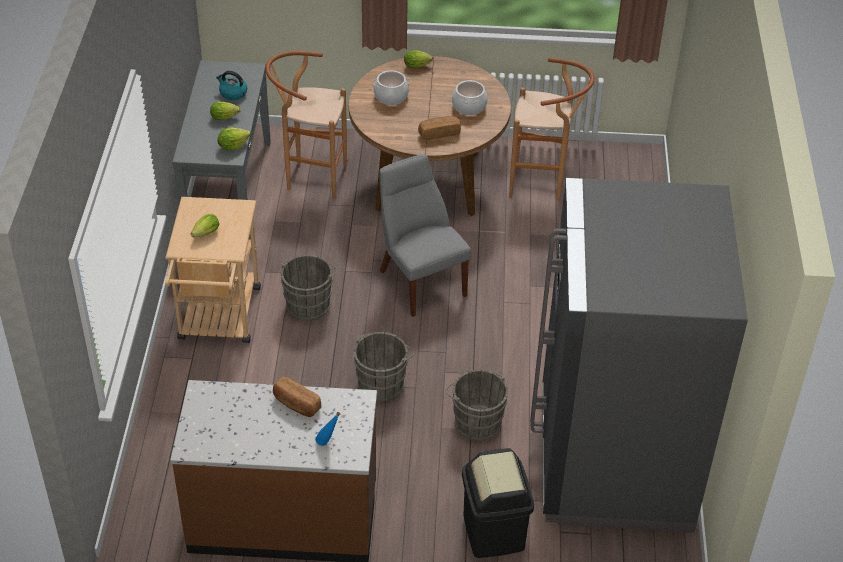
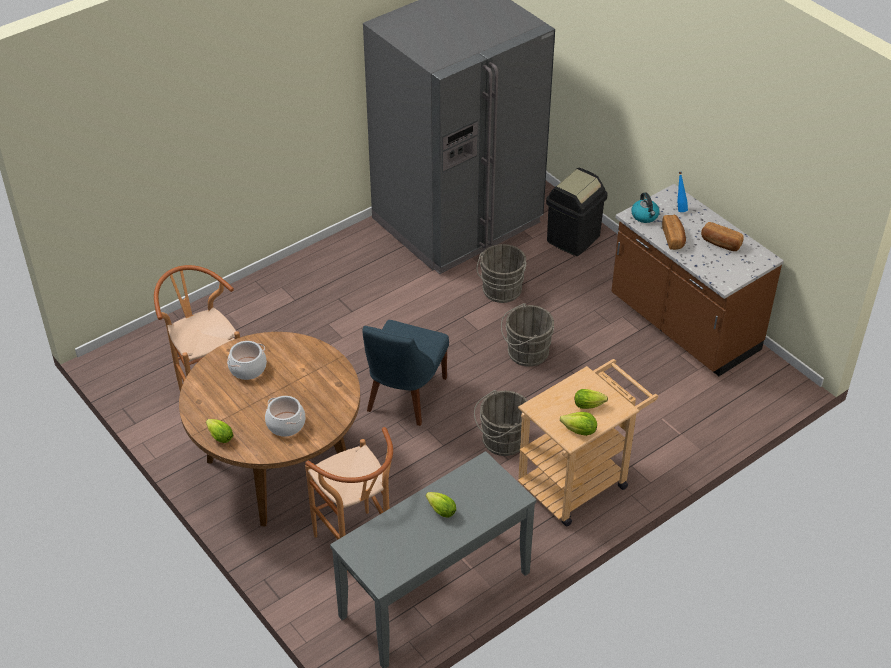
camera: 130 degrees left, 0 degrees up
kettle [216,71,247,100] -> kettle moved to [631,192,660,223]
lettuce [218,127,251,151] -> lettuce moved to [560,412,597,436]
grey chair [379,154,471,317] -> blue chair [363,320,449,426]
bread [418,116,461,140] -> bread moved to [701,222,744,251]

